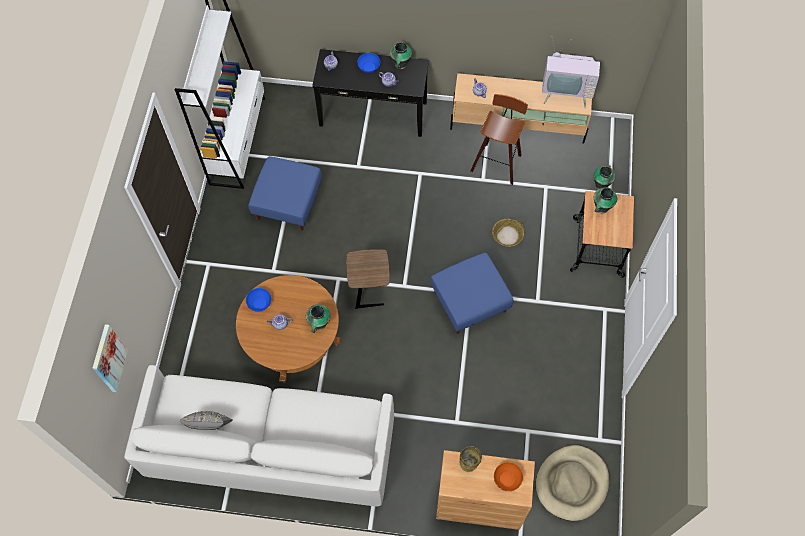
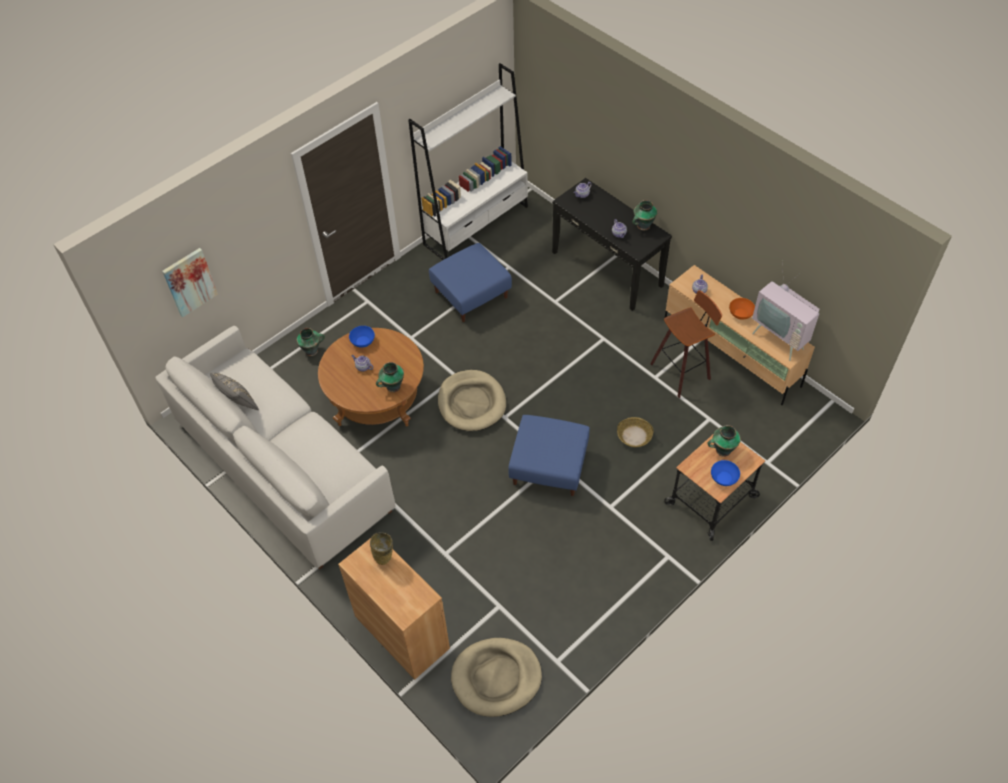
camera: 40 degrees right, 10 degrees down
brown side table [346,249,390,309] -> beige dog bed [438,370,506,431]
blue bowl [357,53,380,73] -> blue bowl moved to [711,460,740,486]
orange bowl [494,462,523,491] -> orange bowl moved to [729,298,755,320]
vase [594,165,615,189] -> vase moved to [296,328,325,356]

